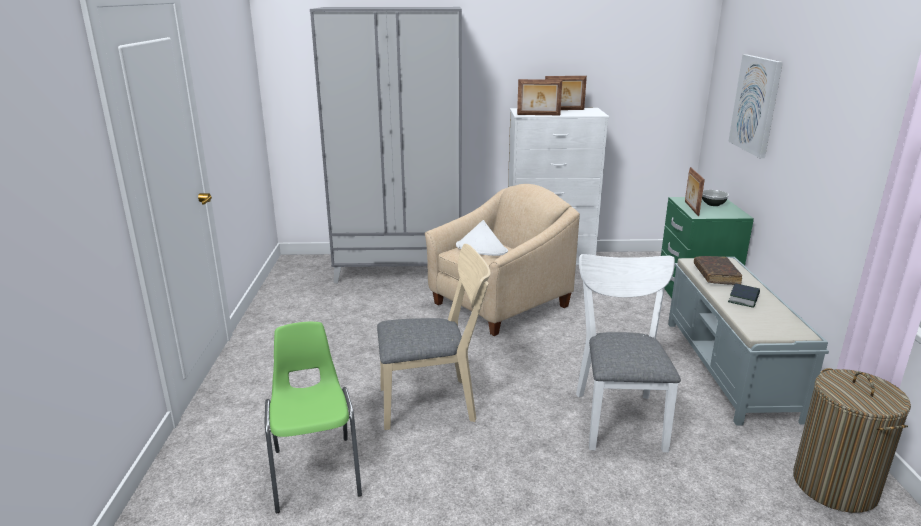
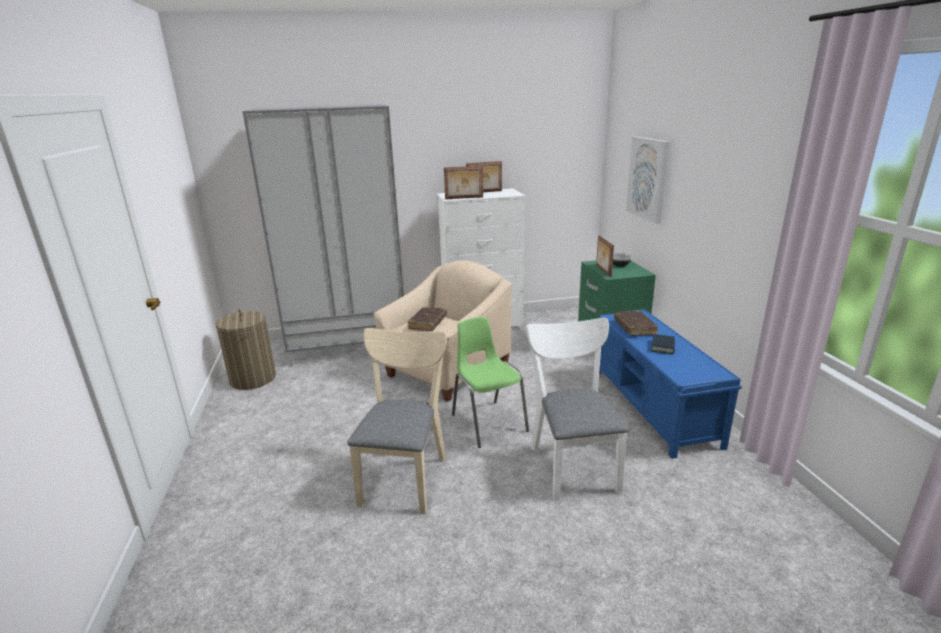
camera: 10 degrees left, 0 degrees up
green chair [265,322,362,513] -> green chair moved to [452,317,529,448]
beige chair [377,244,491,430] -> beige chair turned 60 degrees counterclockwise [347,328,447,514]
white hat [456,220,508,256] -> brown book [407,307,447,331]
grey bench [668,257,829,425] -> blue bench [599,309,742,459]
laundry basket [793,368,911,513] -> laundry basket moved to [215,309,276,390]

